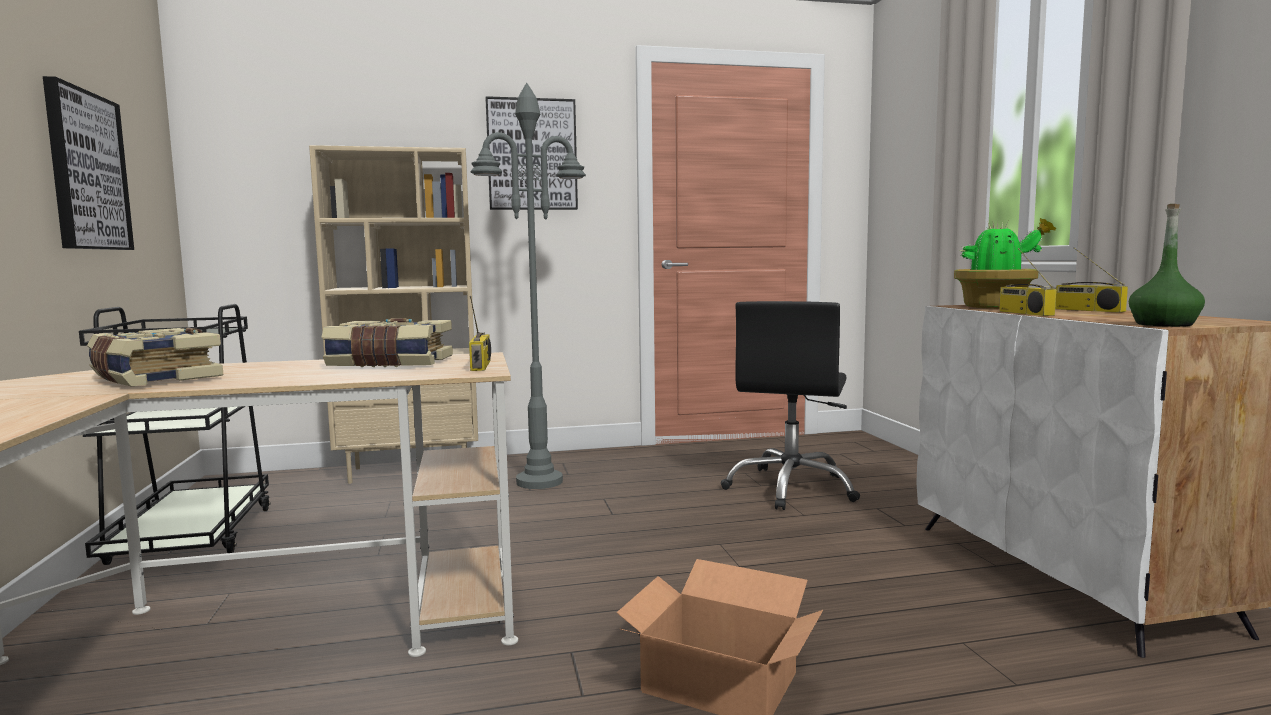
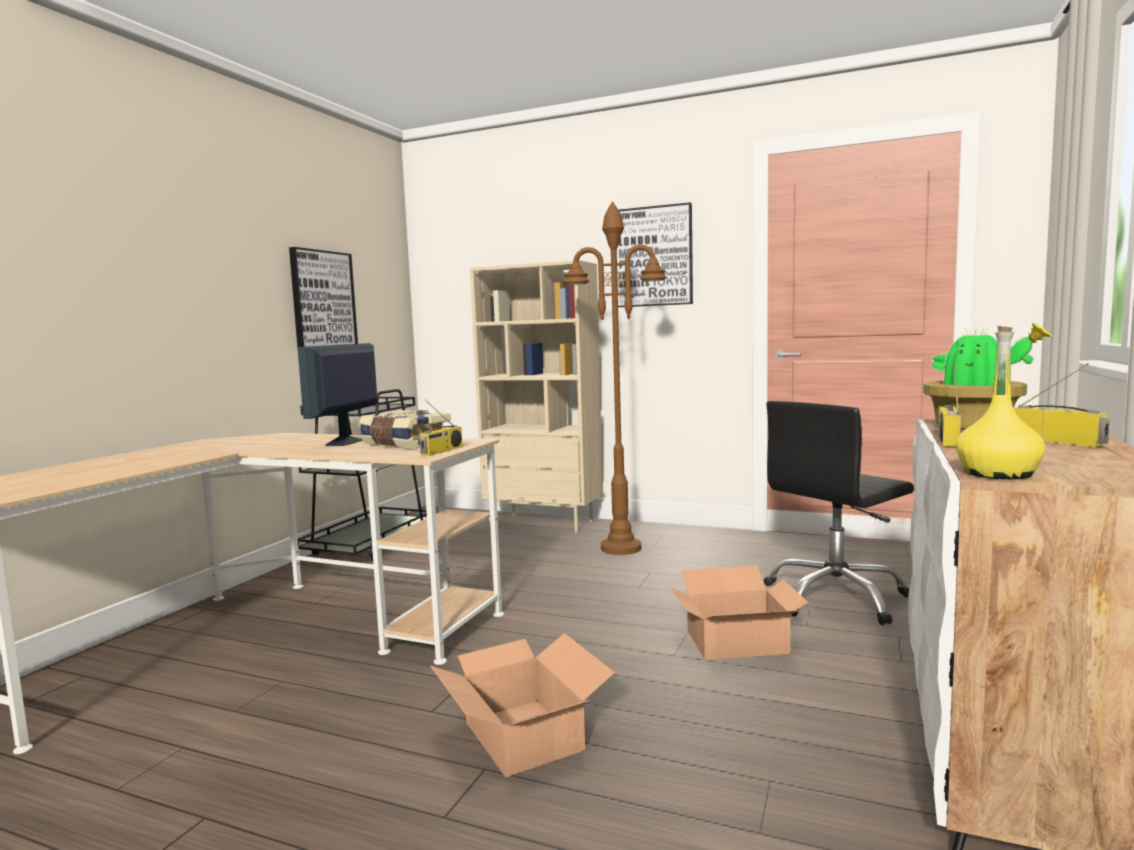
camera: 35 degrees right, 0 degrees up
book [87,328,223,386] -> none
grey floor lamp [470,83,586,489] -> brown floor lamp [563,201,667,555]
radio [1054,248,1128,313] -> radio turned 150 degrees clockwise [1014,363,1110,447]
green bottle [1129,204,1205,327] -> yellow bottle [956,326,1046,479]
none -> monitor [297,343,378,446]
none -> cardboard box [671,566,808,660]

